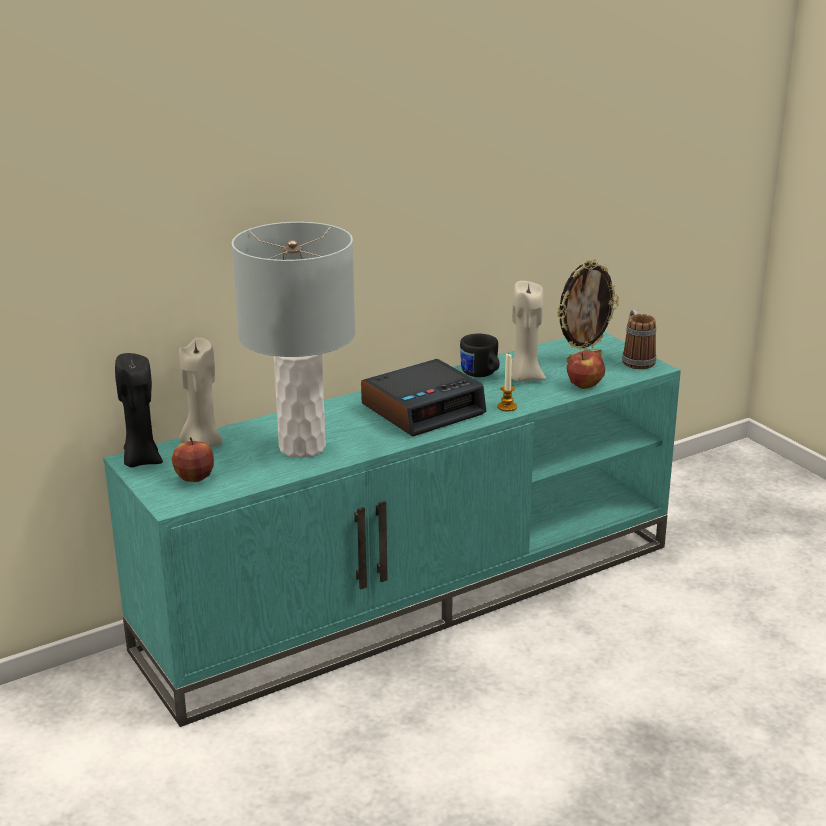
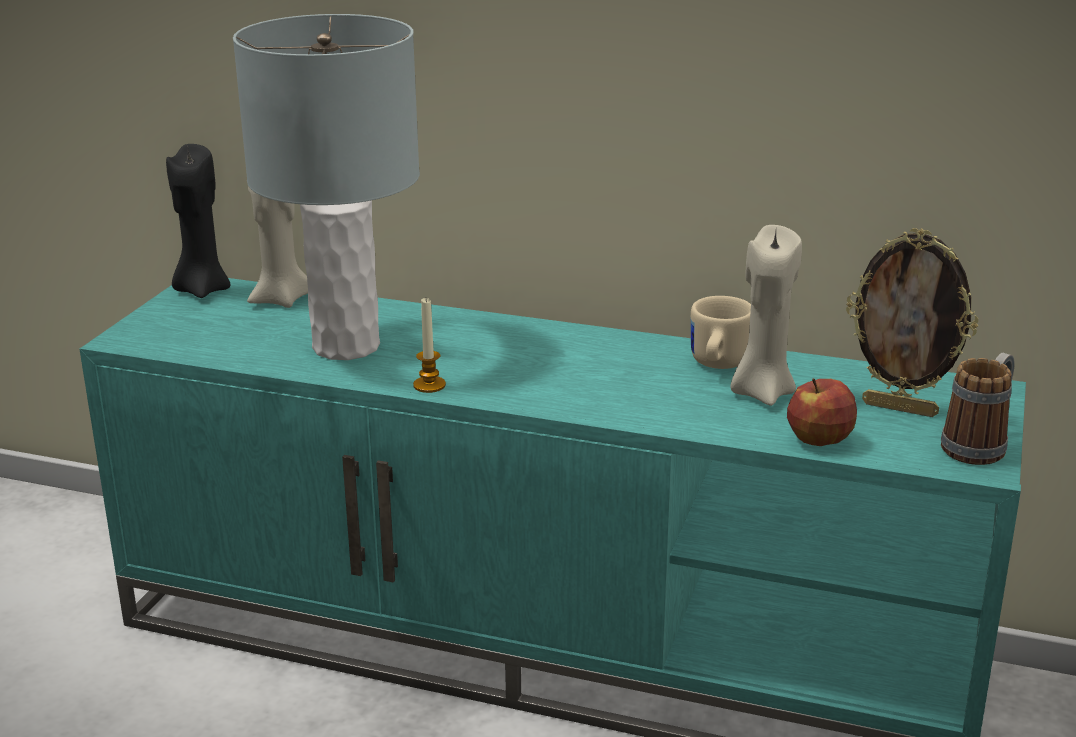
camera: 50 degrees right, 0 degrees up
apple [171,437,214,482] -> none
alarm clock [361,359,486,436] -> none
black mug [460,334,500,377] -> beige mug [691,296,751,369]
candle [497,354,517,411] -> candle moved to [413,298,446,393]

